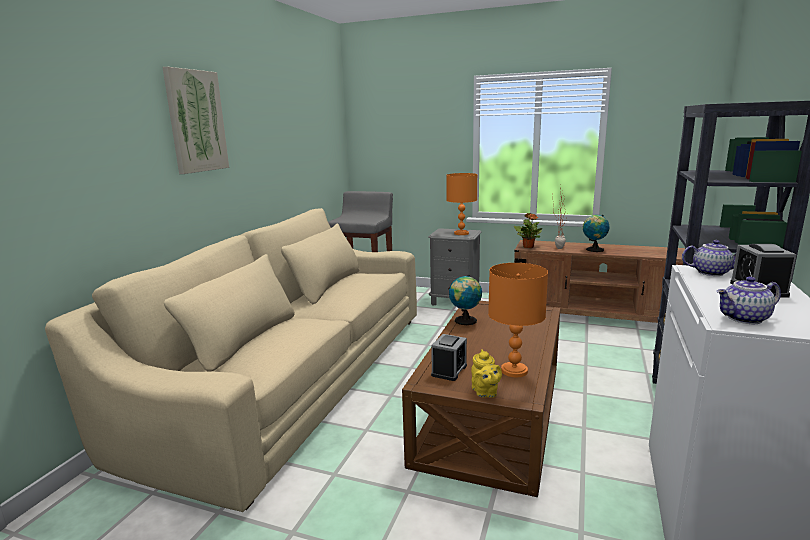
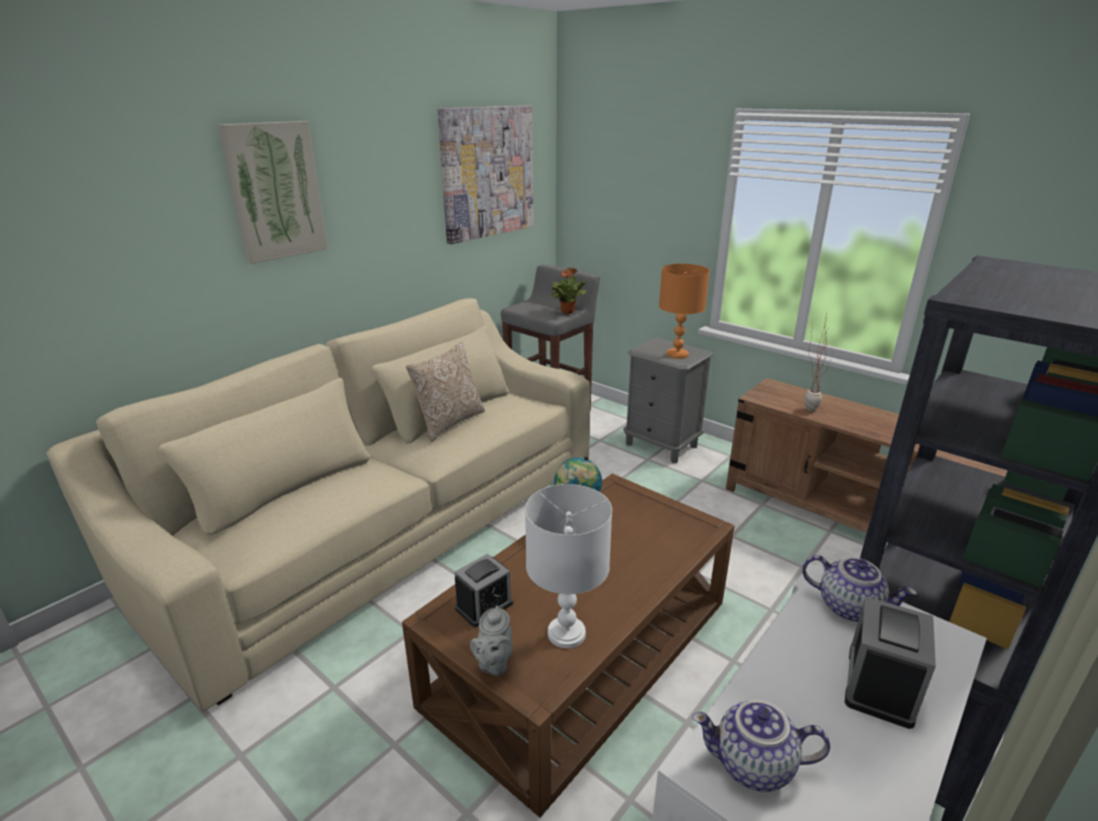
camera: 20 degrees right, 10 degrees up
yellow teapot [471,349,502,398] -> grey teapot [470,606,513,676]
orange table lamp [488,263,548,377] -> white table lamp [525,484,612,648]
potted plant [514,213,542,248] -> potted plant moved to [552,268,587,314]
globe [583,215,610,252] -> none
none -> pillow [406,342,485,441]
none -> picture [438,105,533,244]

